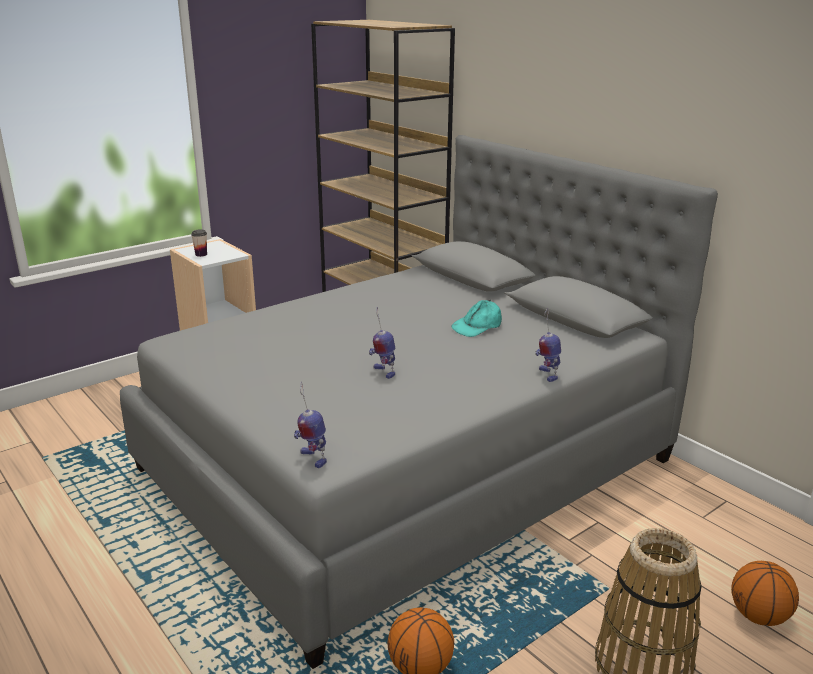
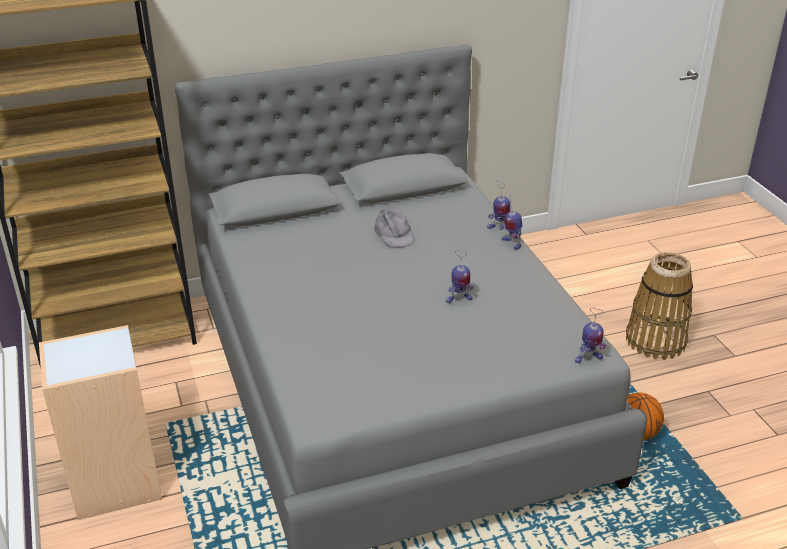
camera: 70 degrees left, 10 degrees up
cup [191,230,207,257] -> none
turquoise cap [451,300,502,337] -> grey cap [374,209,414,247]
basketball [731,561,799,626] -> none
none -> toy robot [500,193,522,250]

